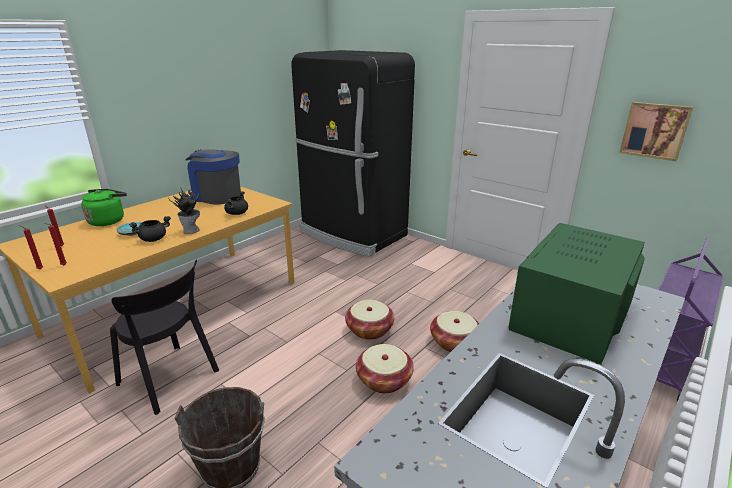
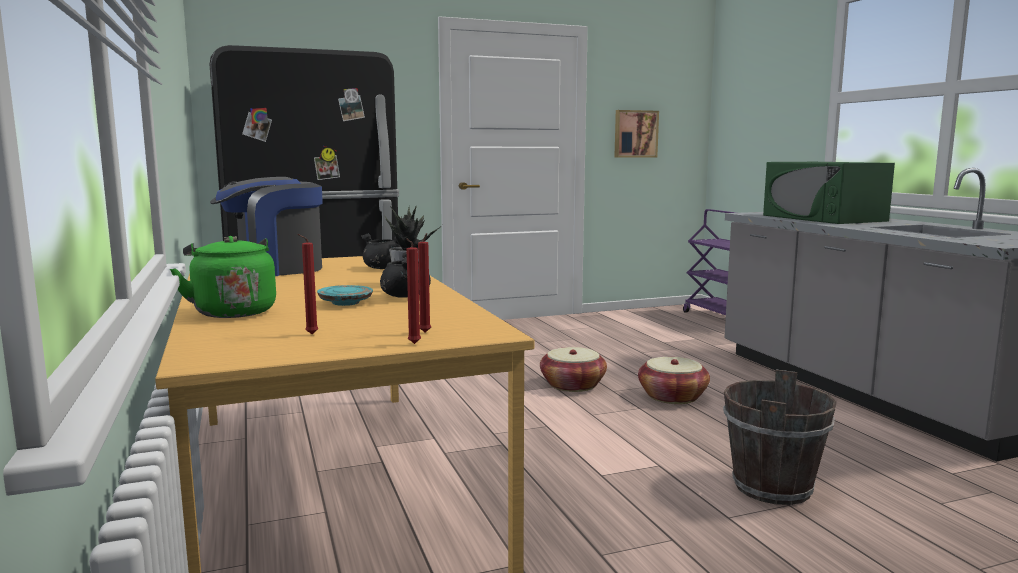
camera: 60 degrees left, 15 degrees down
black chair [110,260,219,415] -> none
basket [430,311,479,352] -> none

